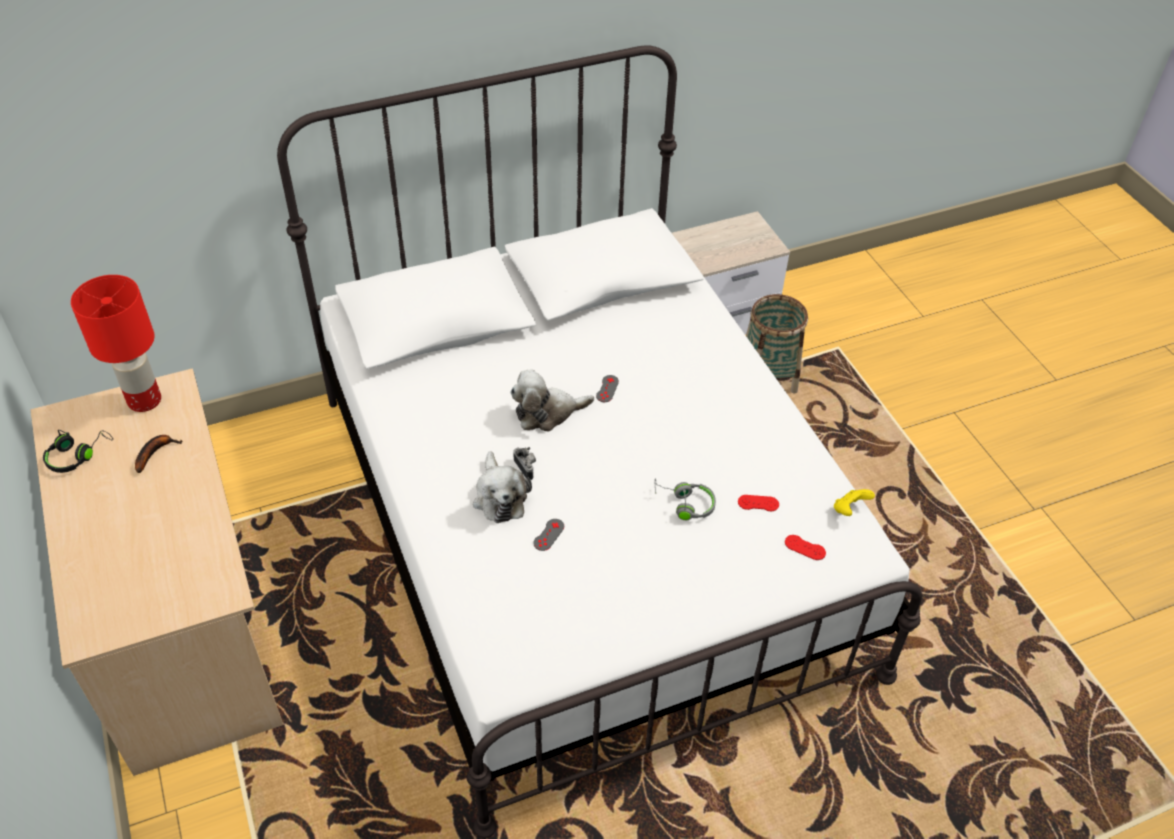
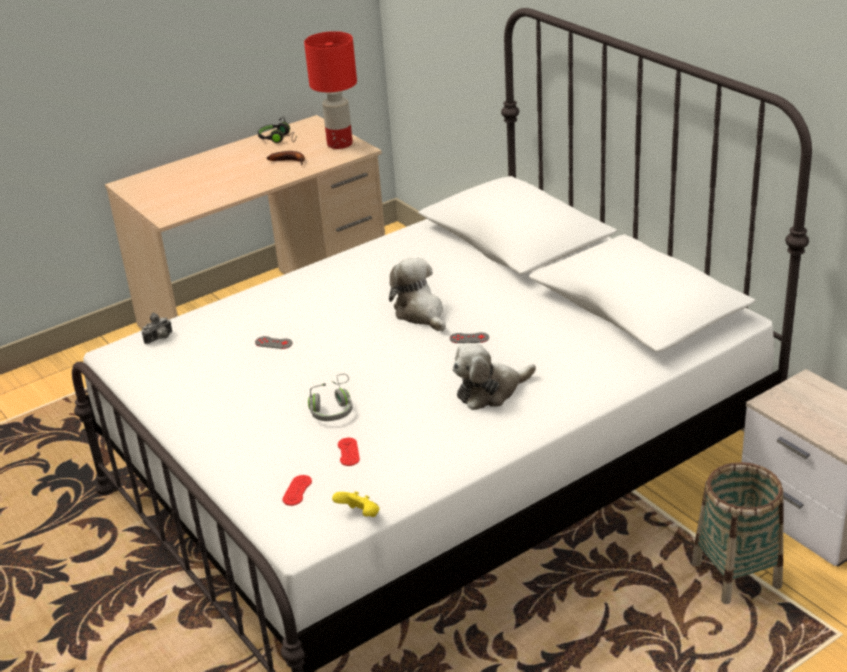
camera: 80 degrees right, 15 degrees down
plush toy [473,451,532,523] -> plush toy moved to [452,343,536,410]
camera [513,447,536,480] -> camera moved to [141,312,172,344]

